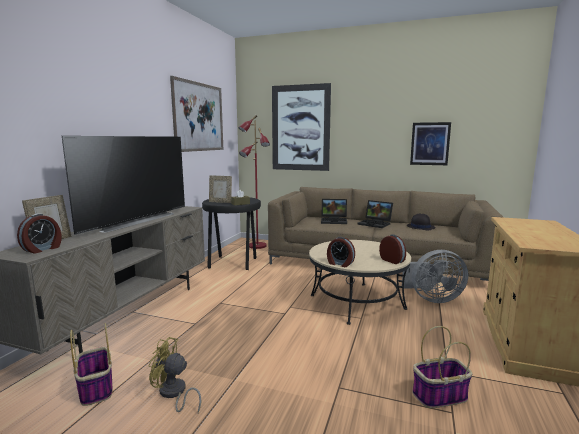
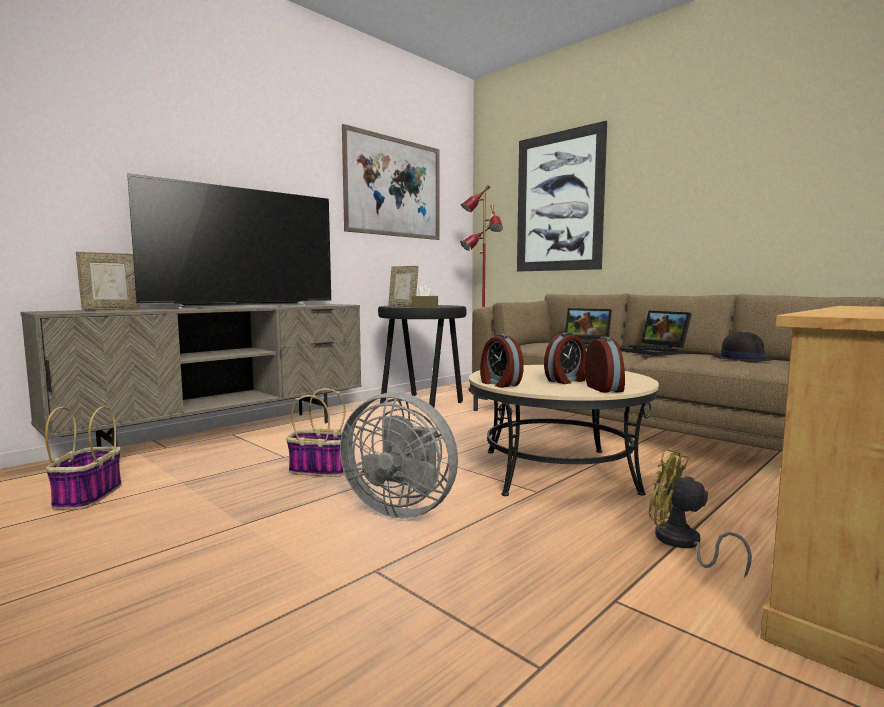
camera: 25 degrees right, 5 degrees down
alarm clock [17,214,62,253] -> alarm clock moved to [544,333,586,384]
yellow fan [149,337,202,413] -> yellow fan moved to [649,448,752,577]
grey fan [402,250,468,303] -> grey fan moved to [340,392,458,519]
picture [410,122,451,165] -> none
basket [412,326,472,408] -> basket moved to [286,388,346,477]

